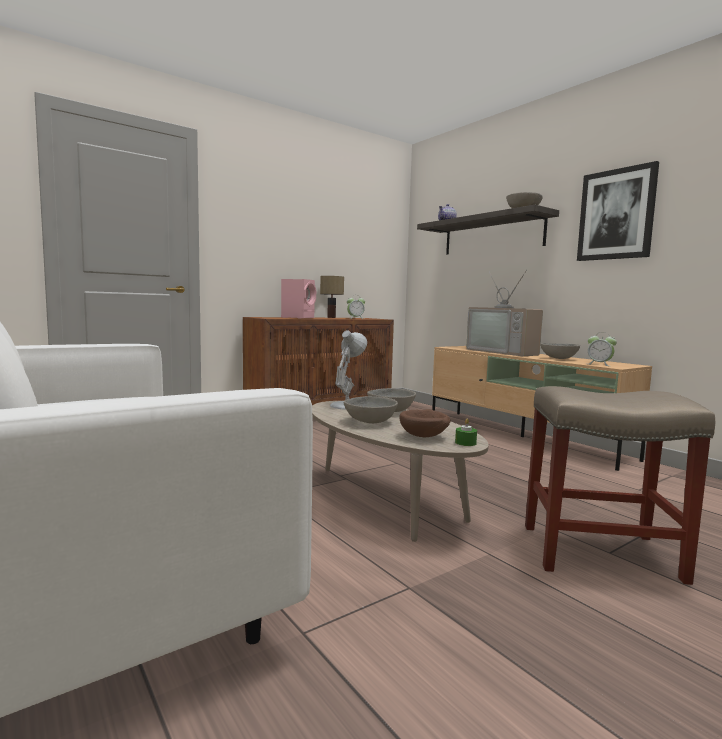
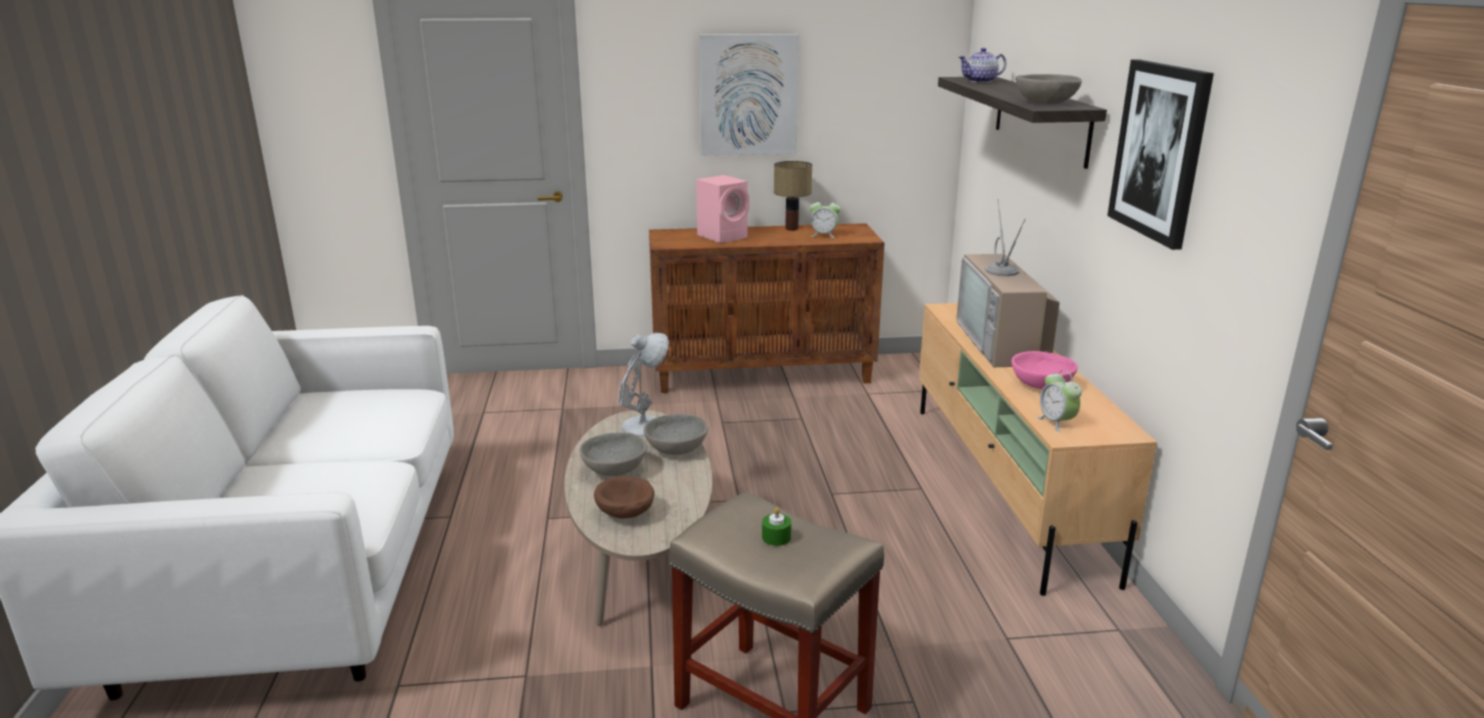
camera: 30 degrees right, 15 degrees up
green candle [455,419,477,446] -> green candle moved to [762,507,791,546]
grey bowl [540,343,580,359] -> pink bowl [1011,351,1078,389]
none -> picture [699,34,799,156]

